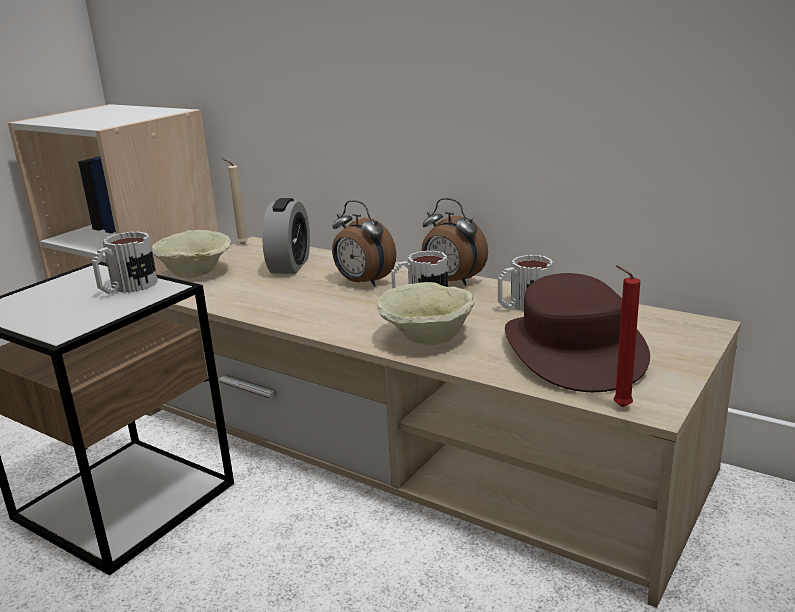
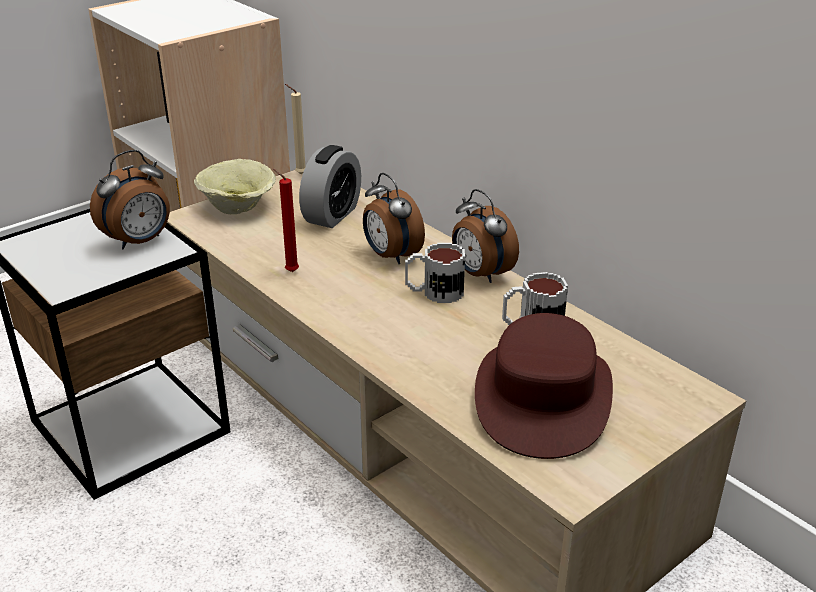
camera: 15 degrees right, 10 degrees up
mug [92,231,158,294] -> alarm clock [90,150,170,250]
beige bowl [377,282,475,345] -> none
red candle [613,265,640,407] -> red candle moved to [273,168,299,272]

